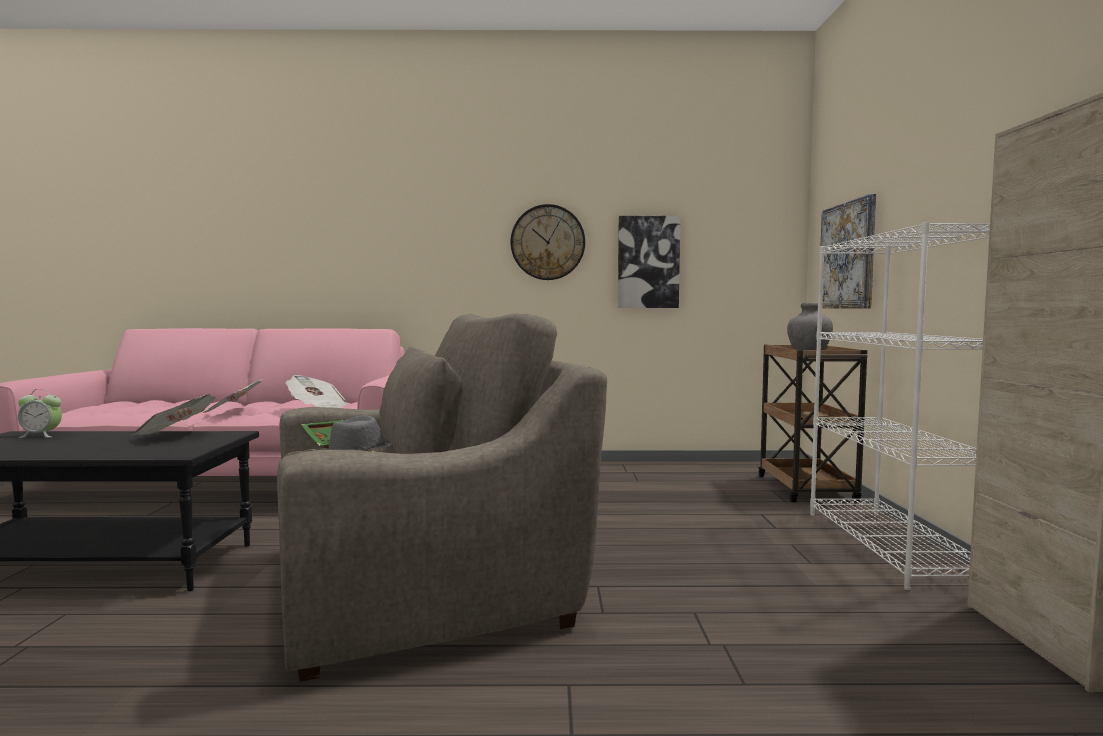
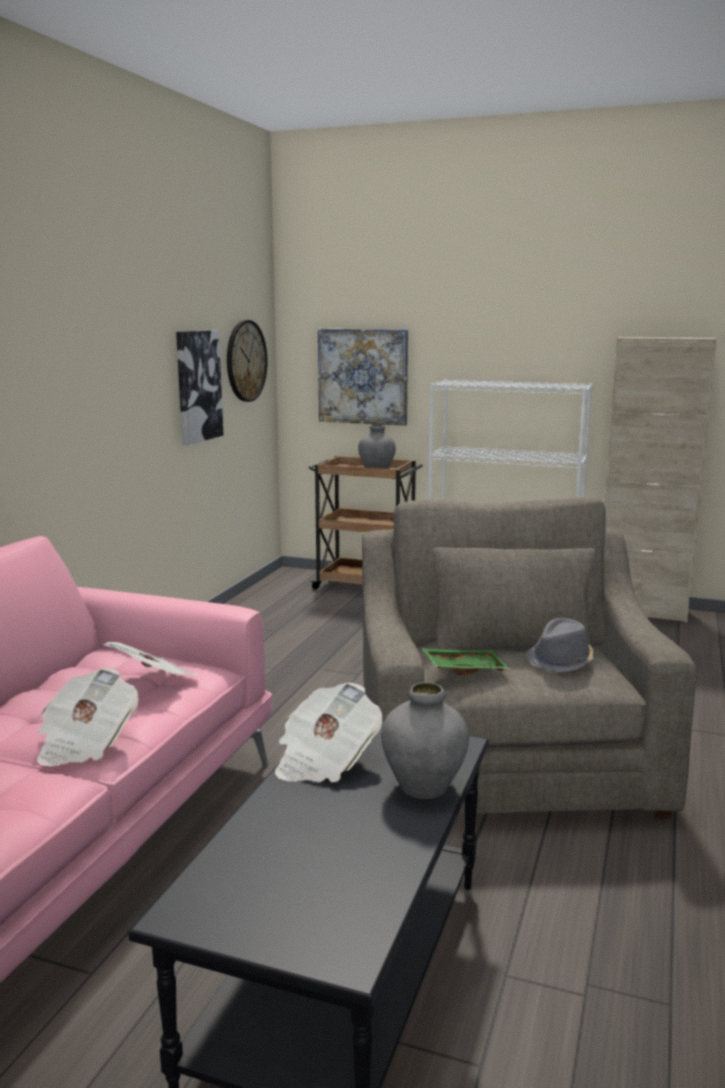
camera: 70 degrees left, 10 degrees up
alarm clock [18,389,62,438] -> none
wall clock [511,204,585,280] -> wall clock moved to [227,320,268,402]
none -> grey vase [381,682,469,799]

